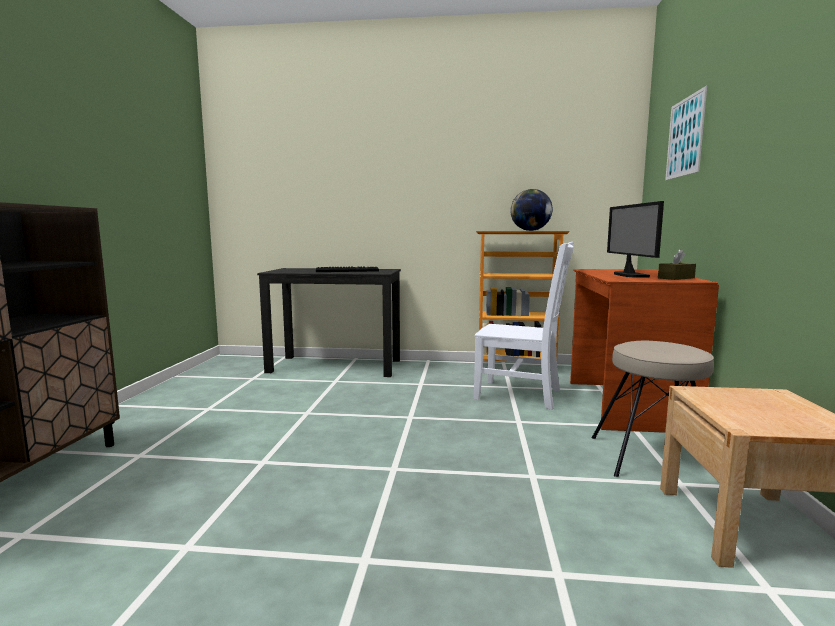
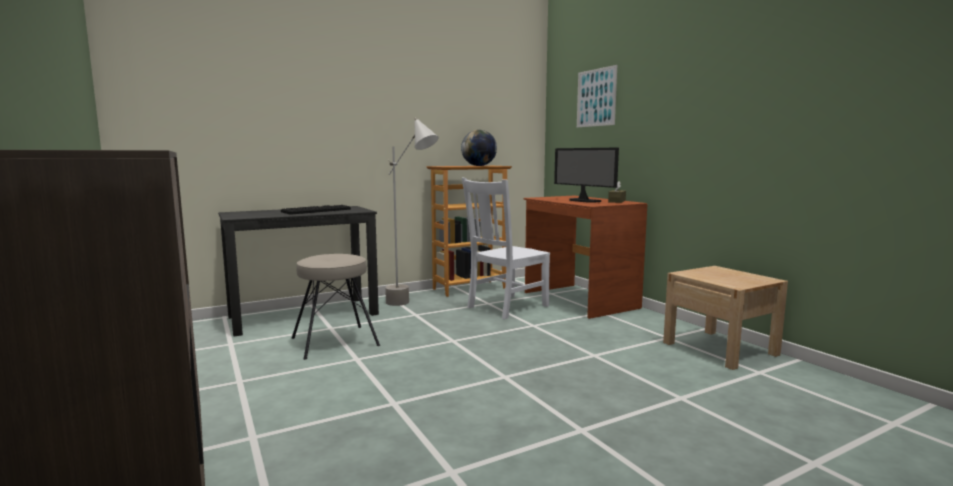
camera: 35 degrees left, 0 degrees up
white chair [474,242,574,410] -> white chair turned 150 degrees clockwise [462,177,550,319]
beige stool [592,341,714,477] -> beige stool moved to [292,254,380,360]
none -> grey floor lamp [385,117,438,306]

